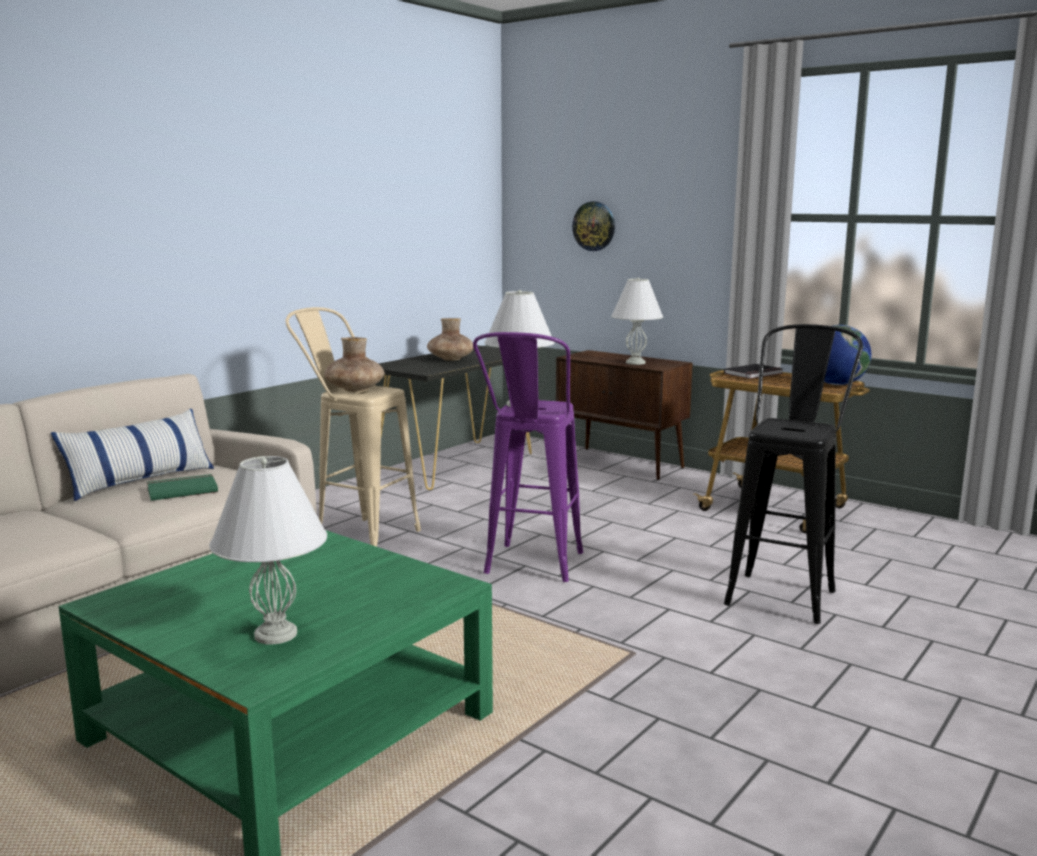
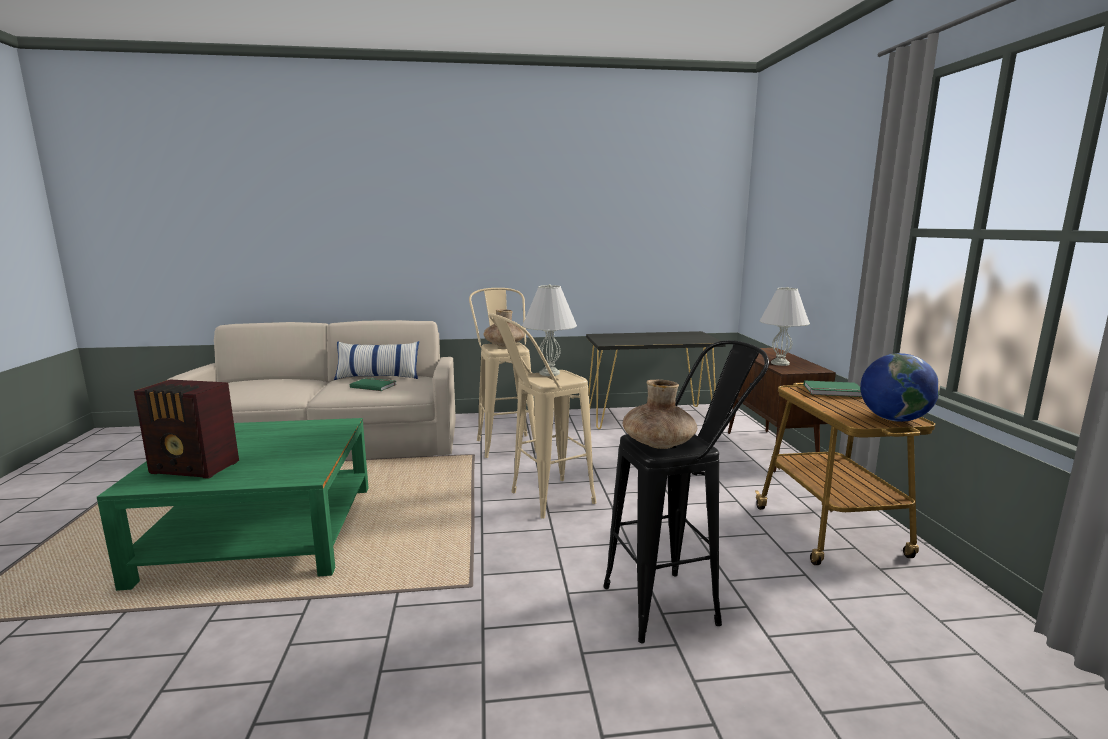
camera: 45 degrees right, 0 degrees up
white table lamp [209,456,327,645] -> radio [134,379,239,479]
brown vase [427,318,474,361] -> brown vase moved to [622,379,697,449]
purple stool [473,332,583,582] -> beige stool [489,313,597,519]
wall clock [572,202,615,251] -> none
black book [724,364,783,379] -> green book [804,380,862,397]

